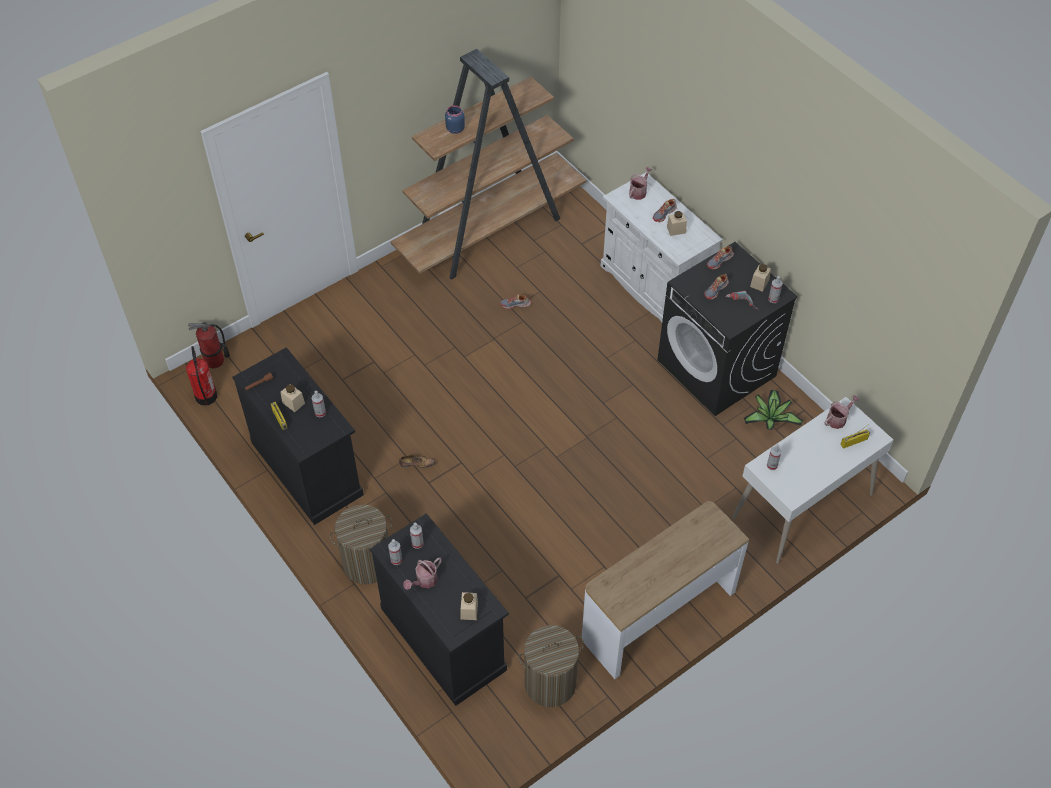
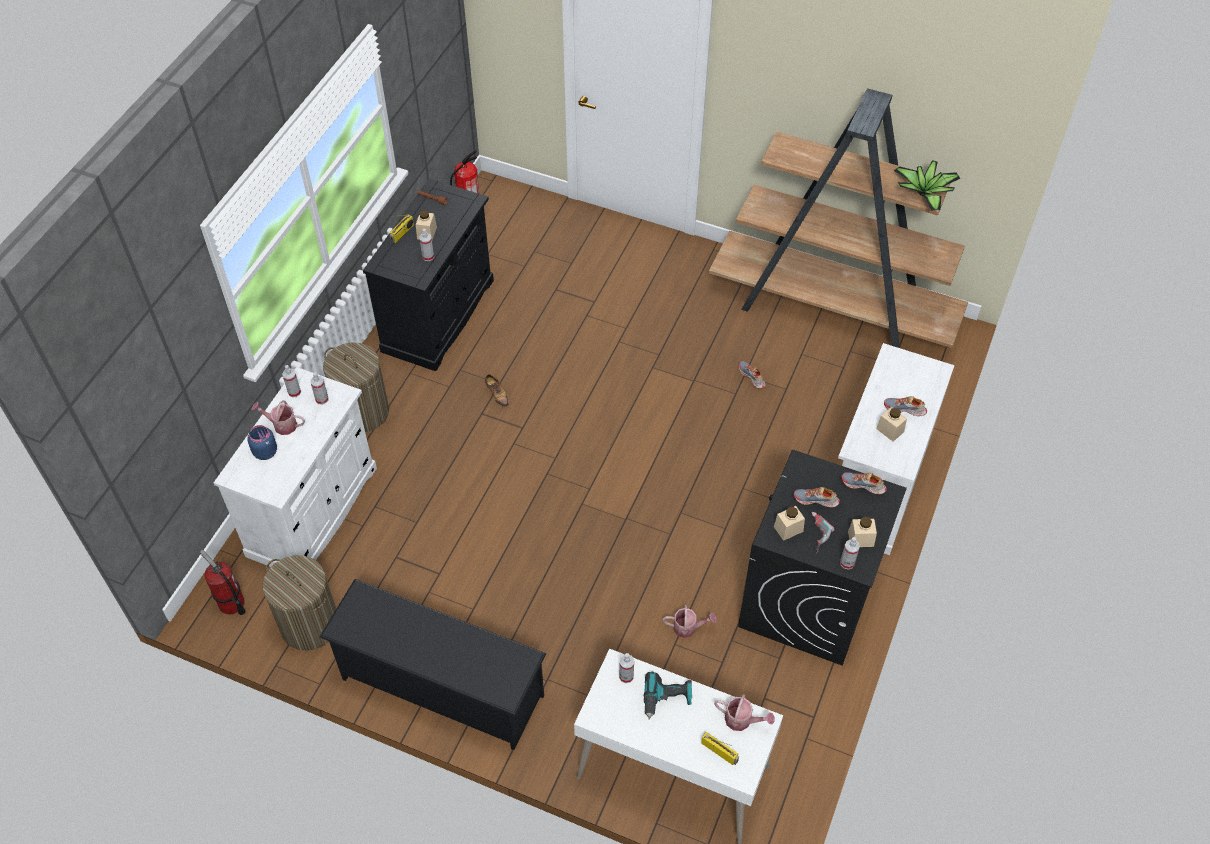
camera: 60 degrees right, 0 degrees up
fire extinguisher [188,322,230,368] -> fire extinguisher moved to [200,550,245,615]
black cabinet [370,513,509,706] -> white cabinet [214,367,377,567]
blue jar [445,105,465,134] -> blue jar moved to [247,425,277,460]
beige jar [461,592,478,620] -> beige jar moved to [774,506,805,541]
console table [582,501,749,679] -> black shoe rack [319,579,546,750]
watering can [629,167,652,200] -> watering can moved to [663,605,717,638]
potted plant [744,390,803,430] -> potted plant moved to [894,160,960,211]
none -> power drill [644,672,692,720]

